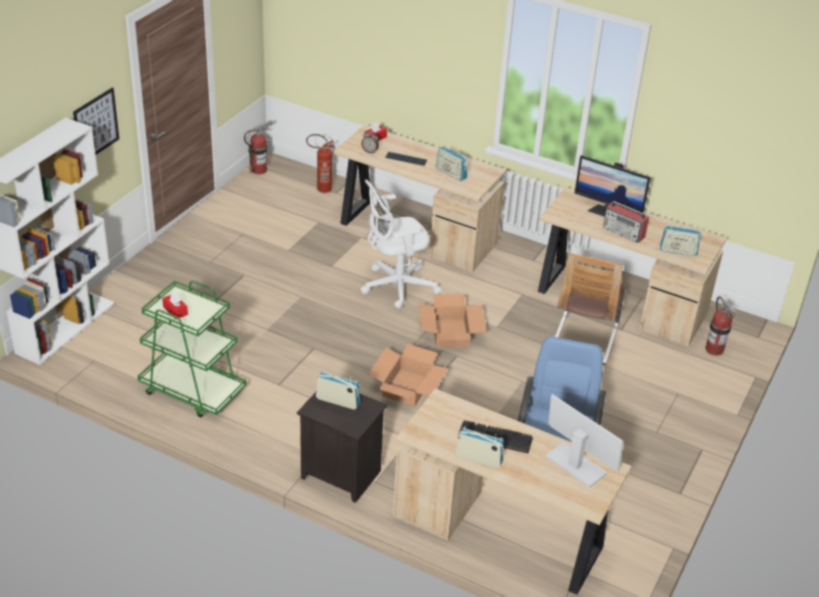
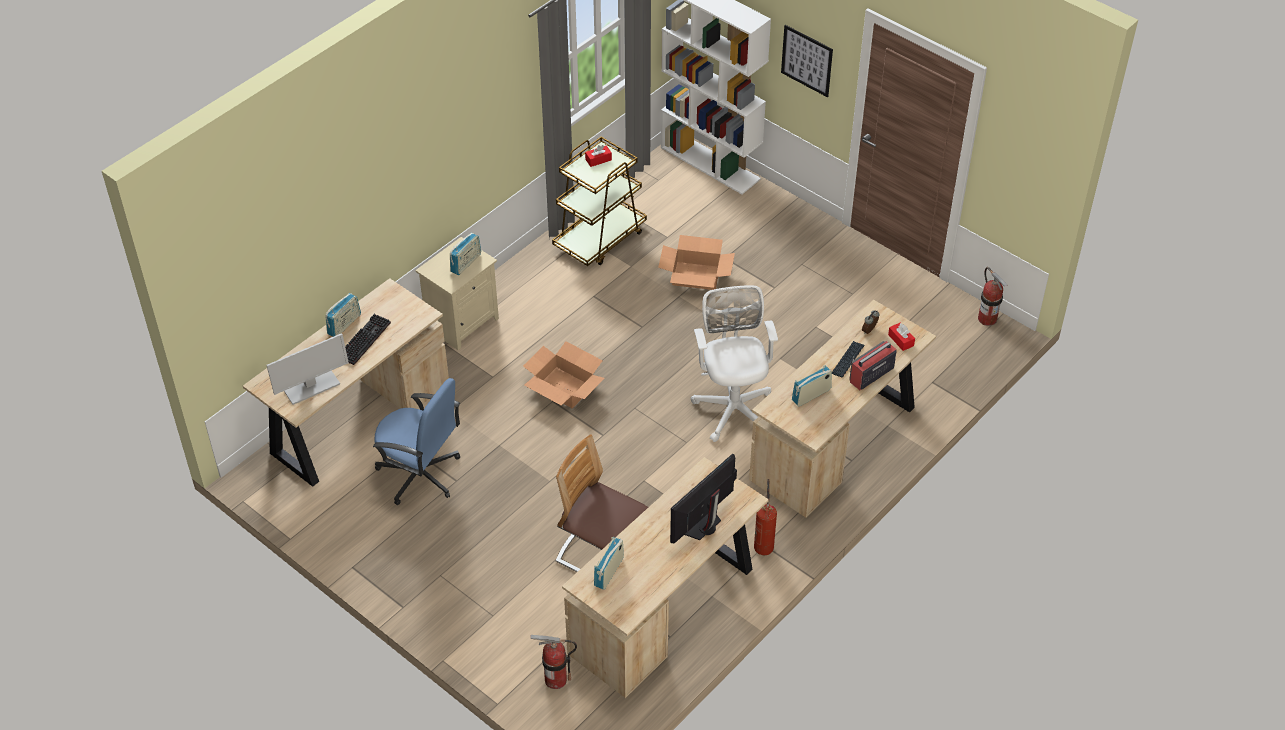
camera: 105 degrees right, 10 degrees up
green cart [138,280,246,417] -> brown cart [552,137,647,266]
black nightstand [297,392,387,503] -> beige nightstand [415,237,499,350]
fire extinguisher [306,134,335,193] -> fire extinguisher moved to [754,479,777,555]
cardboard box [418,294,487,347] -> cardboard box moved to [658,235,735,290]
radio [603,201,649,243] -> radio moved to [849,341,897,390]

